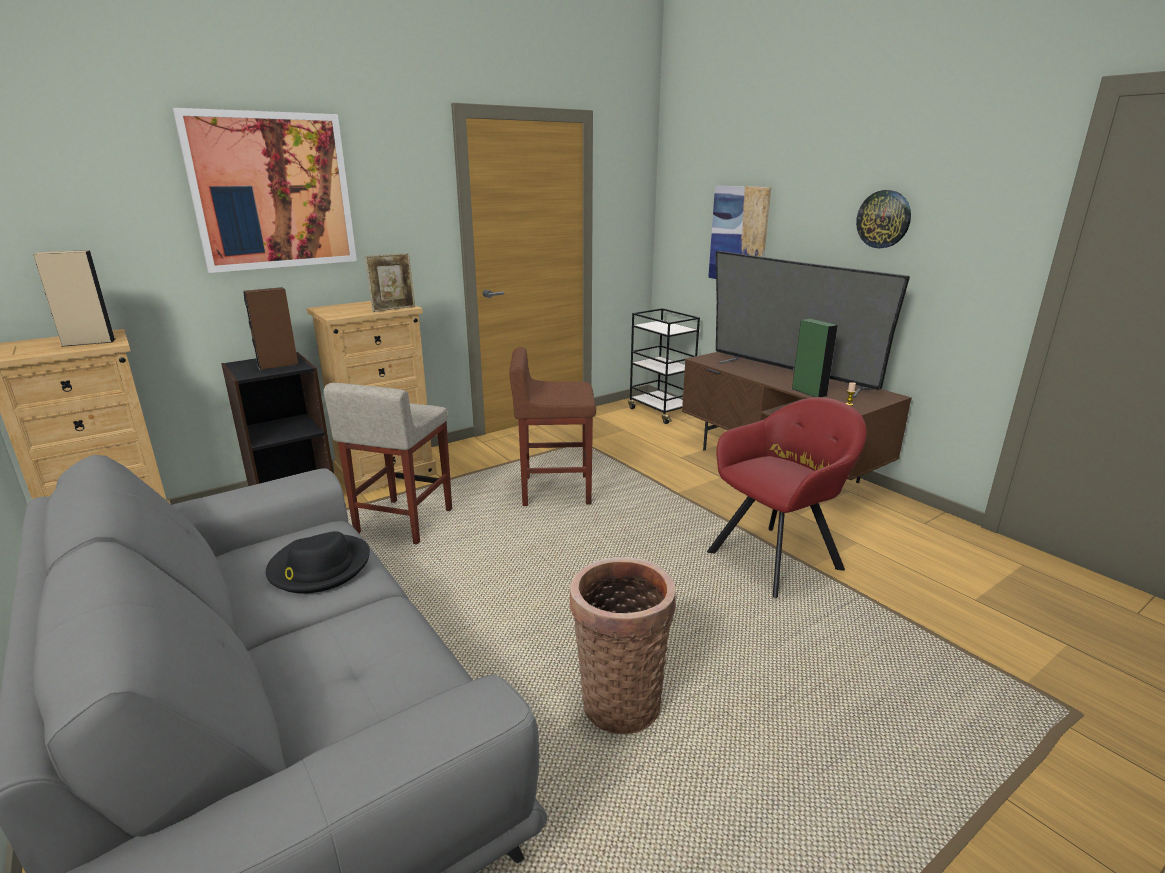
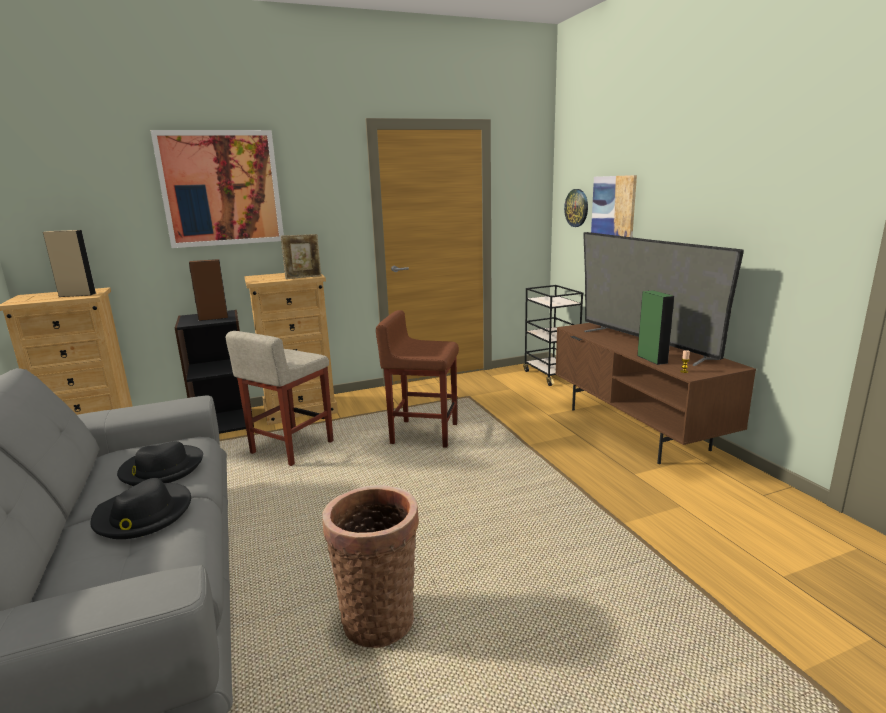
camera: 15 degrees right, 5 degrees down
red armchair [707,397,867,598] -> none
wall clock [856,190,911,249] -> wall clock moved to [564,189,588,227]
none -> black hat [90,478,191,539]

